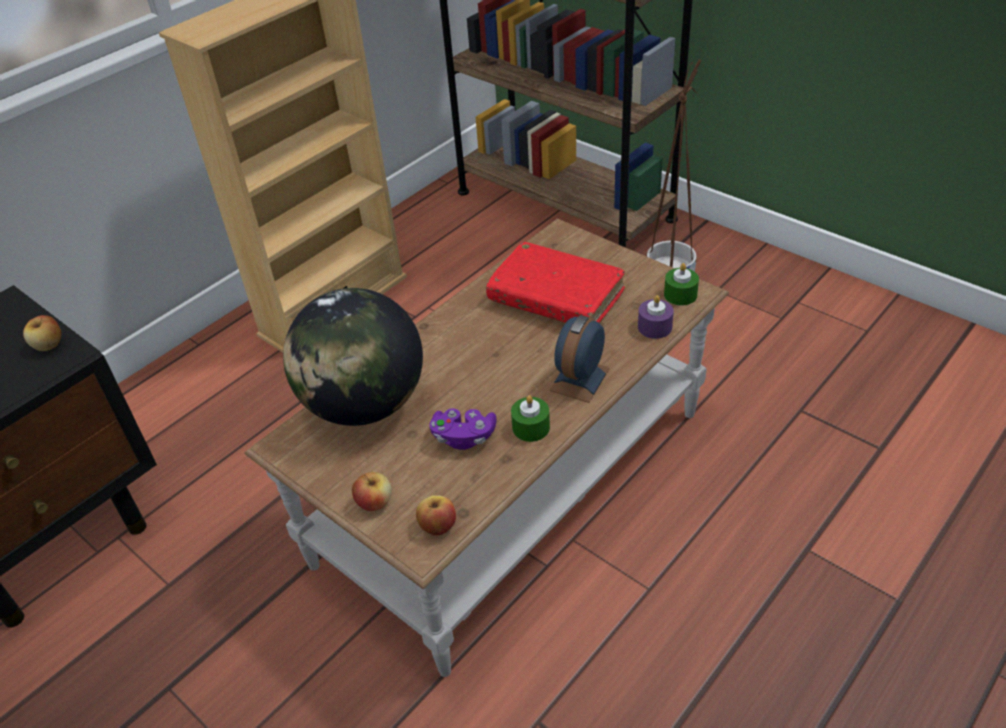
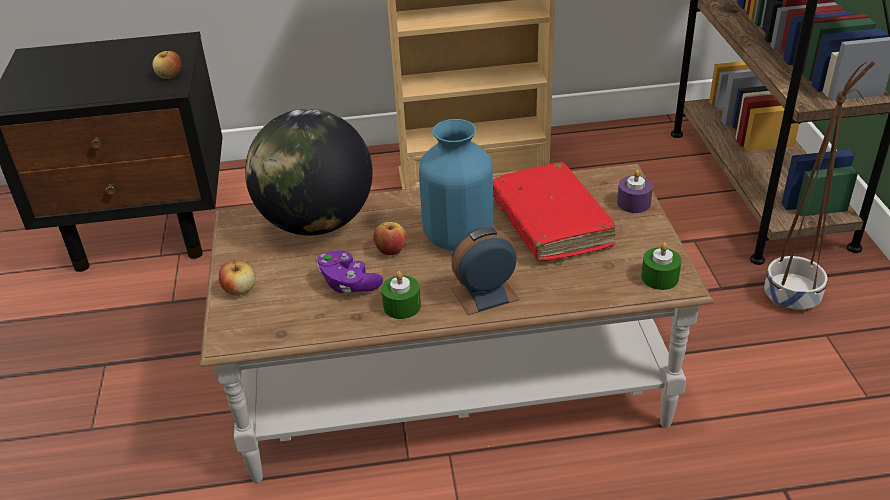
camera: 40 degrees right, 5 degrees down
apple [416,495,456,536] -> apple moved to [373,222,407,255]
purple candle [638,295,674,339] -> purple candle moved to [617,169,653,213]
none -> blue vase [419,119,493,251]

